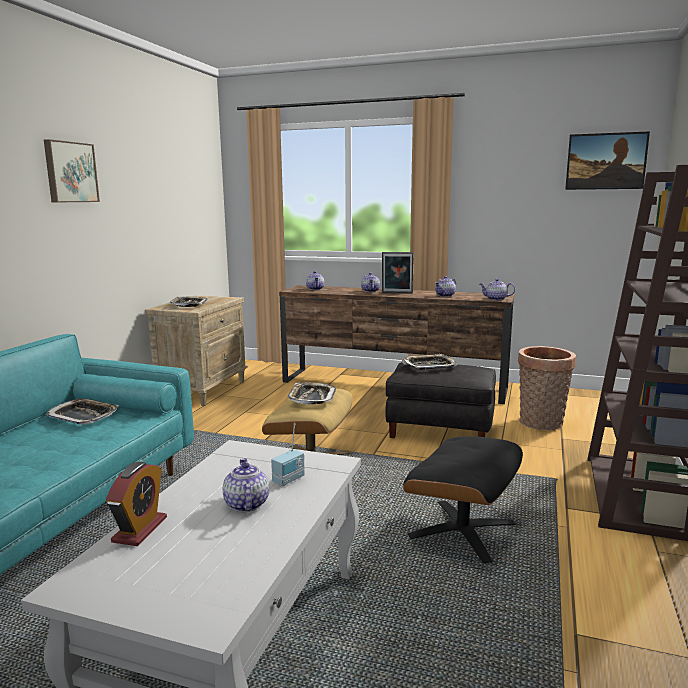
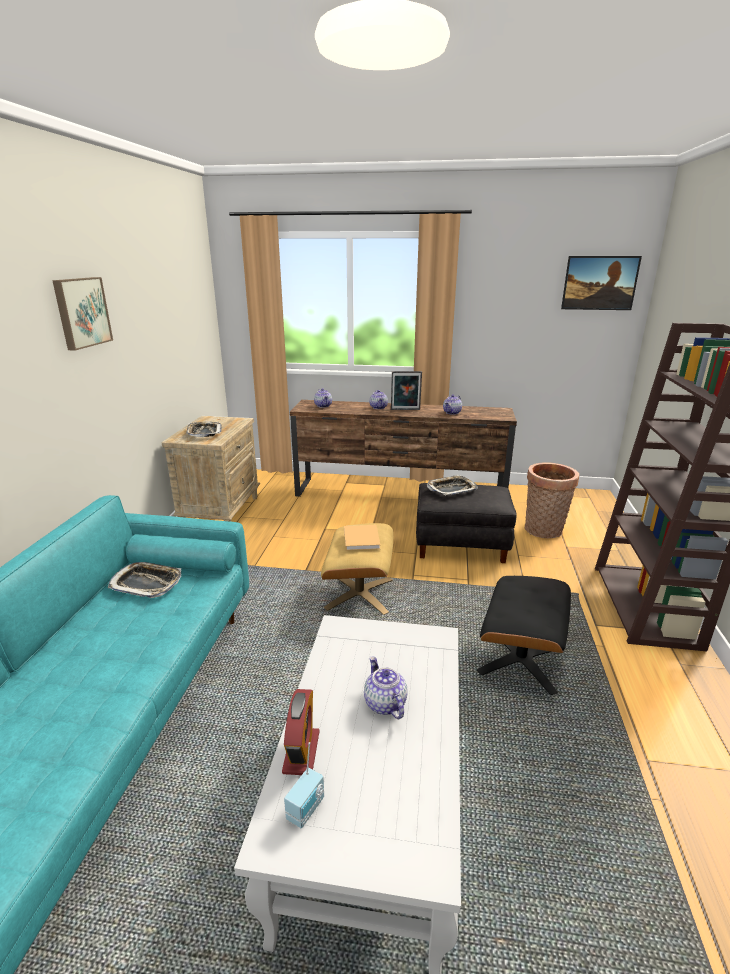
camera: 10 degrees left, 10 degrees up
radio [271,423,305,486] -> radio moved to [284,742,324,829]
tray [288,383,336,405] -> beige book [344,525,380,551]
teapot [480,279,515,300] -> none

